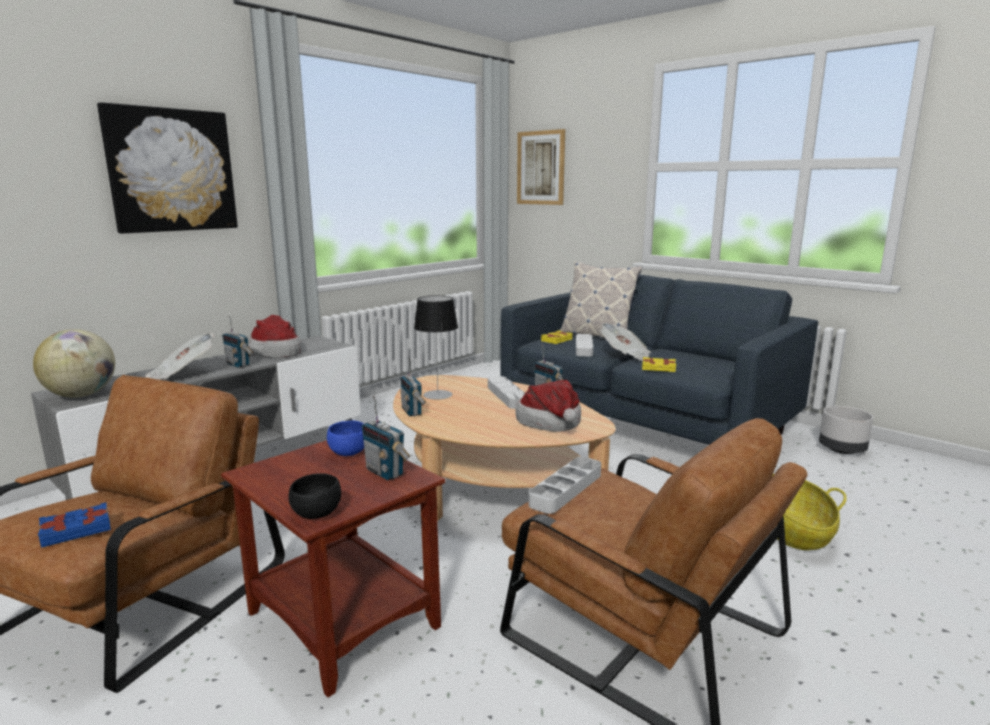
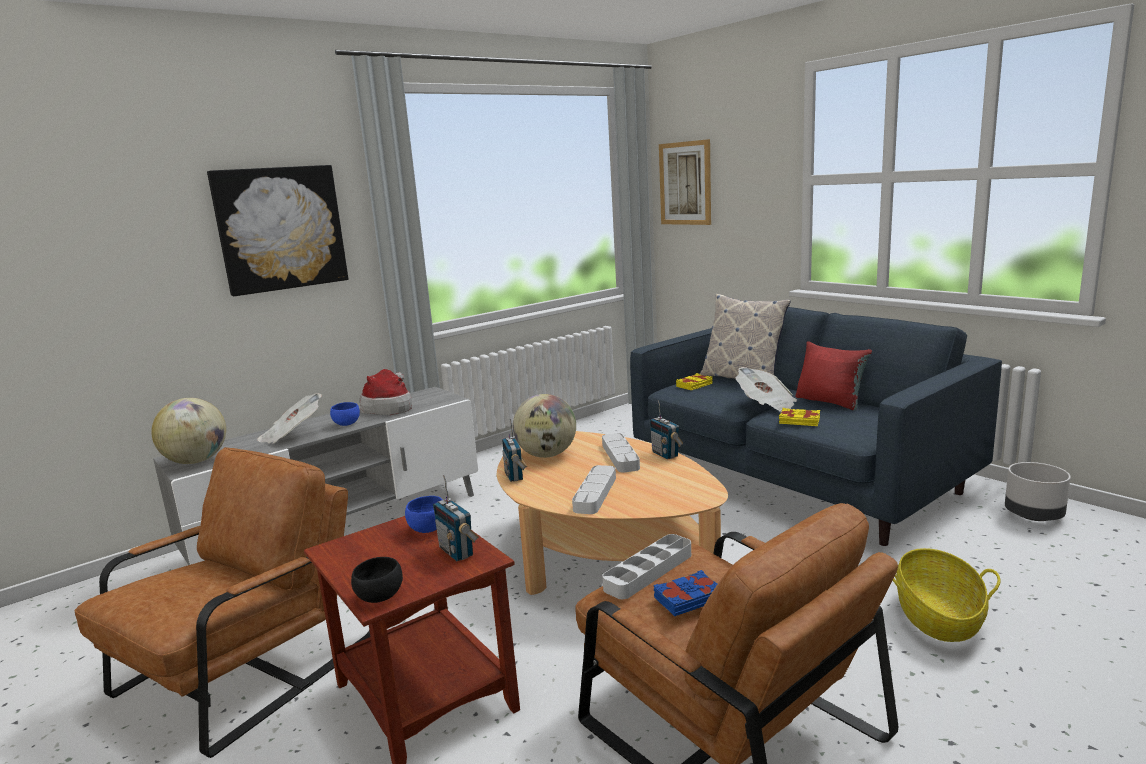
camera: 10 degrees right, 0 degrees up
blue book [38,503,111,548] -> blue book moved to [653,570,718,616]
radio [222,316,253,368] -> blue bowl [330,402,360,426]
table lamp [414,295,458,400] -> globe [513,394,576,458]
hat [515,380,581,432] -> none
grey tray [576,334,593,356] -> grey tray moved to [572,465,616,514]
none -> red pillow [795,341,872,410]

